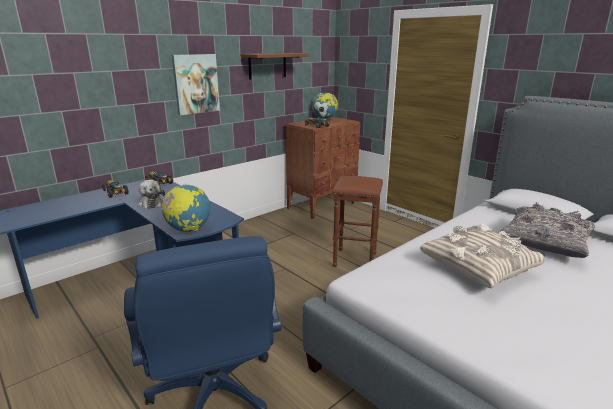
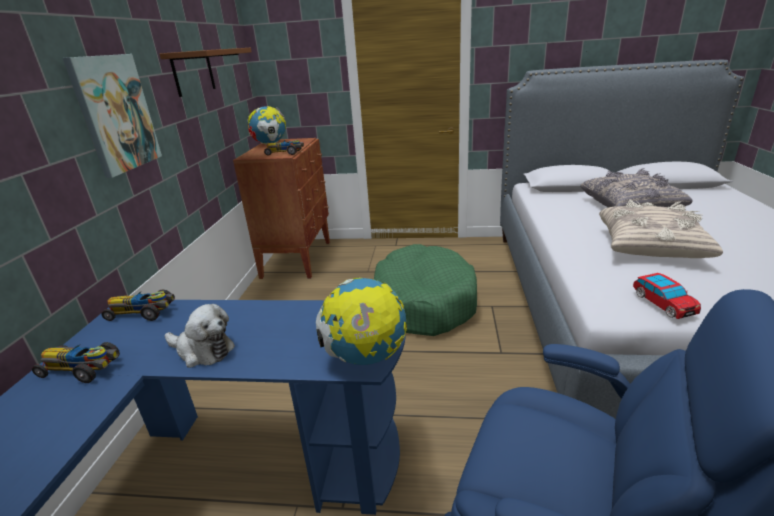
camera: 40 degrees left, 5 degrees up
brown stool [333,176,383,267] -> green dog bed [374,244,477,336]
none -> toy car [633,273,701,319]

